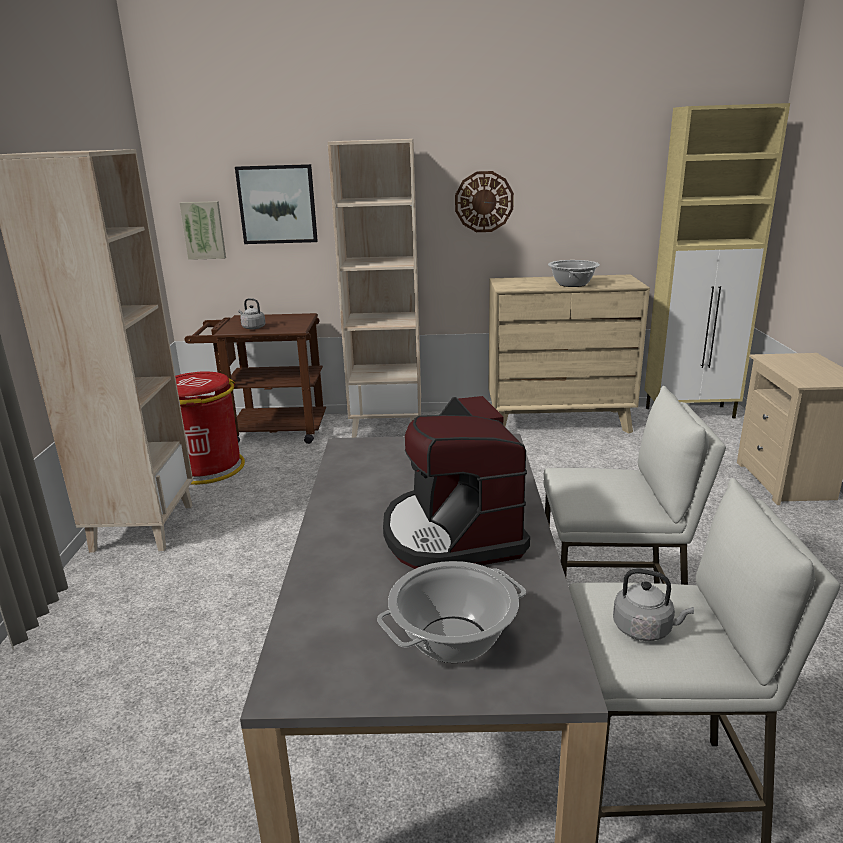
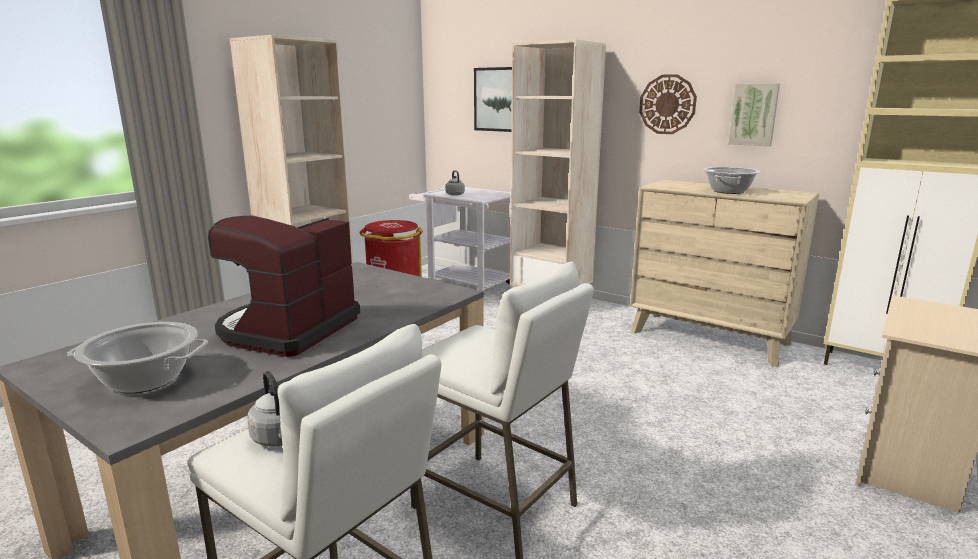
camera: 35 degrees right, 5 degrees down
picture [179,201,226,260] -> picture moved to [728,84,780,146]
brown cart [184,313,326,444] -> white cart [409,187,511,295]

